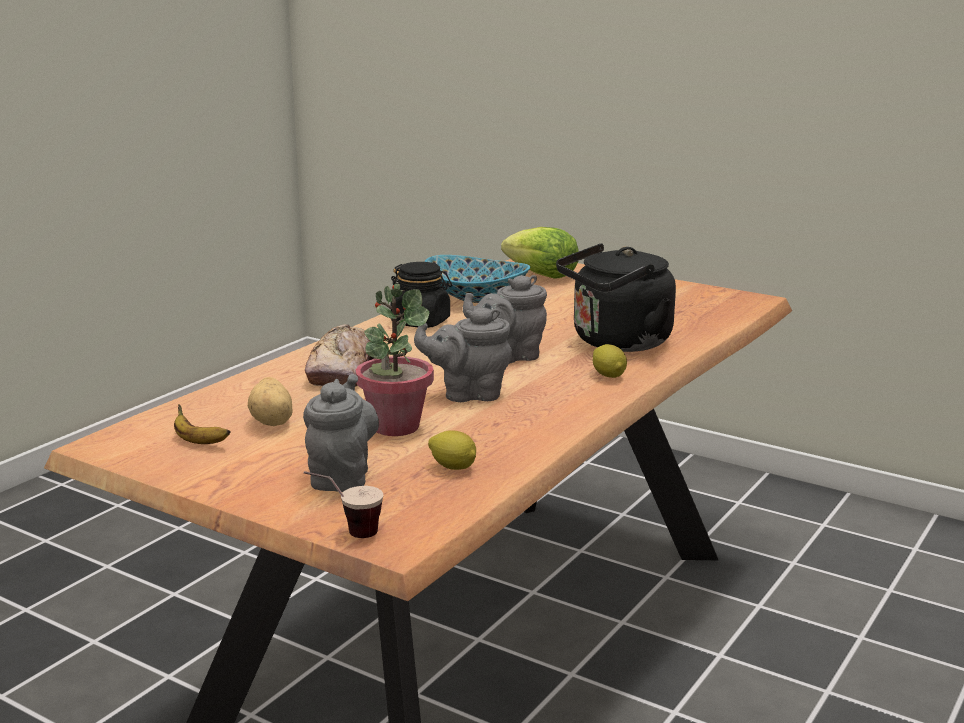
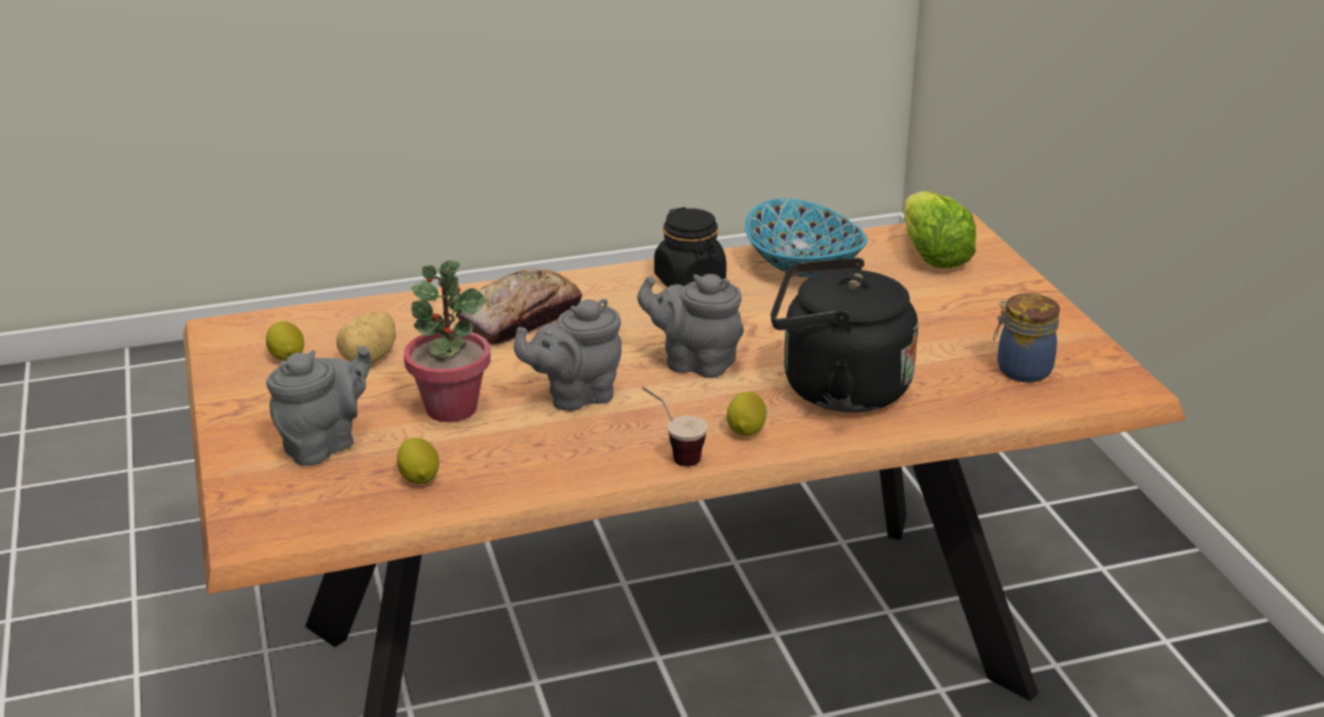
camera: 40 degrees right, 10 degrees up
banana [174,404,231,444] -> lemon [266,321,304,361]
cup [304,471,383,538] -> cup moved to [642,387,708,466]
grey teapot [414,307,512,402] -> grey teapot turned 60 degrees counterclockwise [514,299,622,411]
none -> jar [993,293,1060,382]

